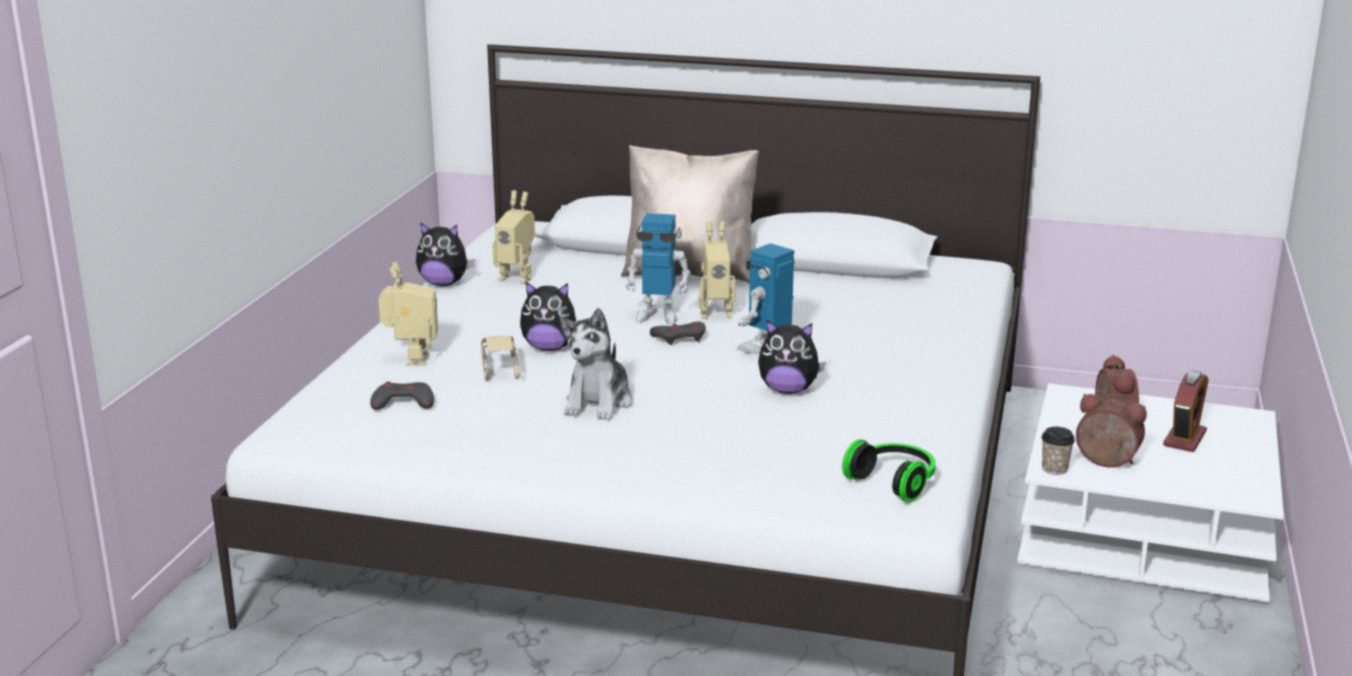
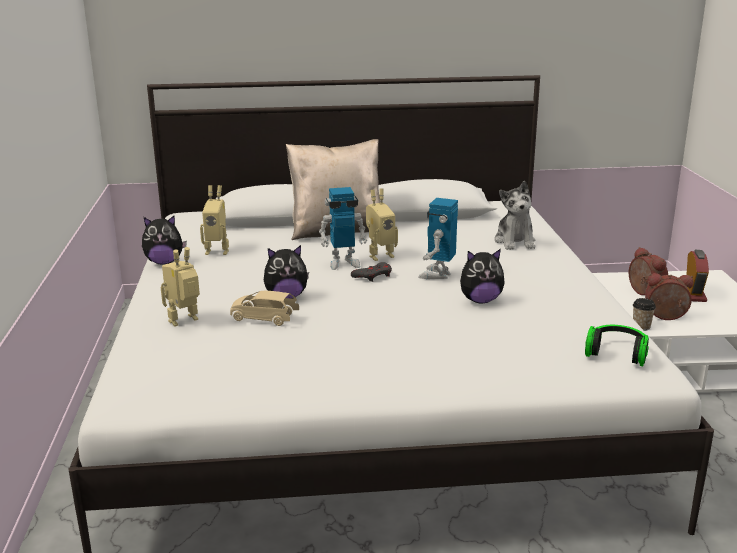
camera: 20 degrees left, 0 degrees up
grey game controller [370,382,434,410] -> none
toy robot [378,262,438,366] -> toy robot turned 105 degrees counterclockwise [161,247,200,326]
beige toy car [481,336,519,381] -> beige toy car turned 45 degrees counterclockwise [230,291,299,326]
plush toy [560,308,633,421] -> plush toy moved to [495,181,535,250]

